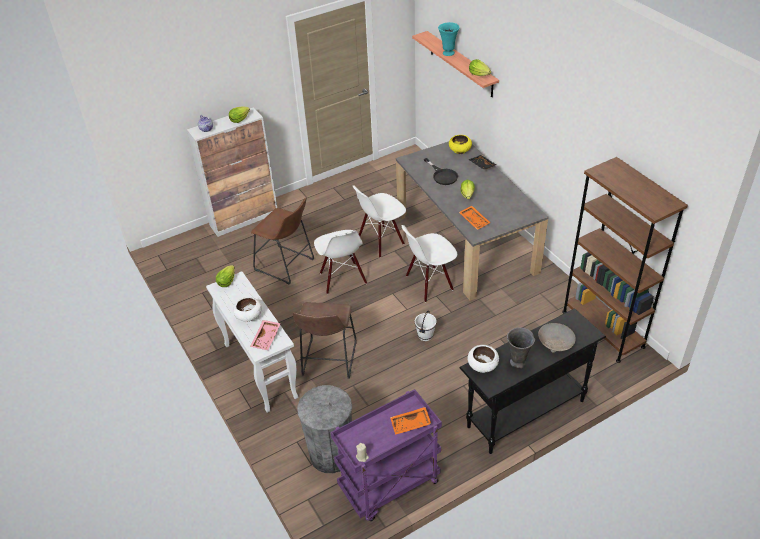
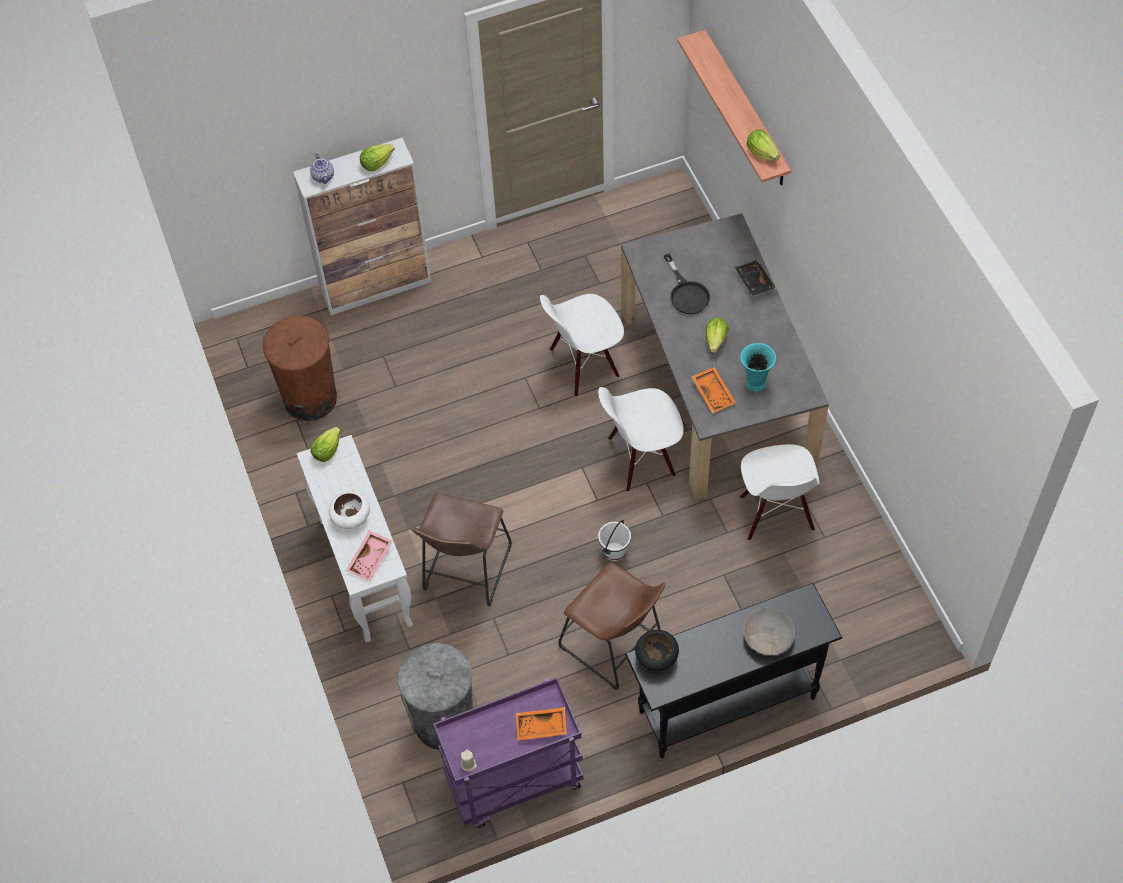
camera: 10 degrees right, 15 degrees up
brown stool [251,198,314,285] -> brown stool moved to [559,563,665,690]
white chair [314,230,367,294] -> white chair moved to [740,444,819,541]
turquoise vase [438,22,460,56] -> turquoise vase moved to [740,343,776,392]
yellow bowl [449,135,472,154] -> none
white bowl [468,345,499,373] -> black bowl [635,630,679,671]
grey vase [507,327,535,368] -> none
brown bookcase [562,157,688,363] -> none
none -> brown trash can [262,316,337,421]

